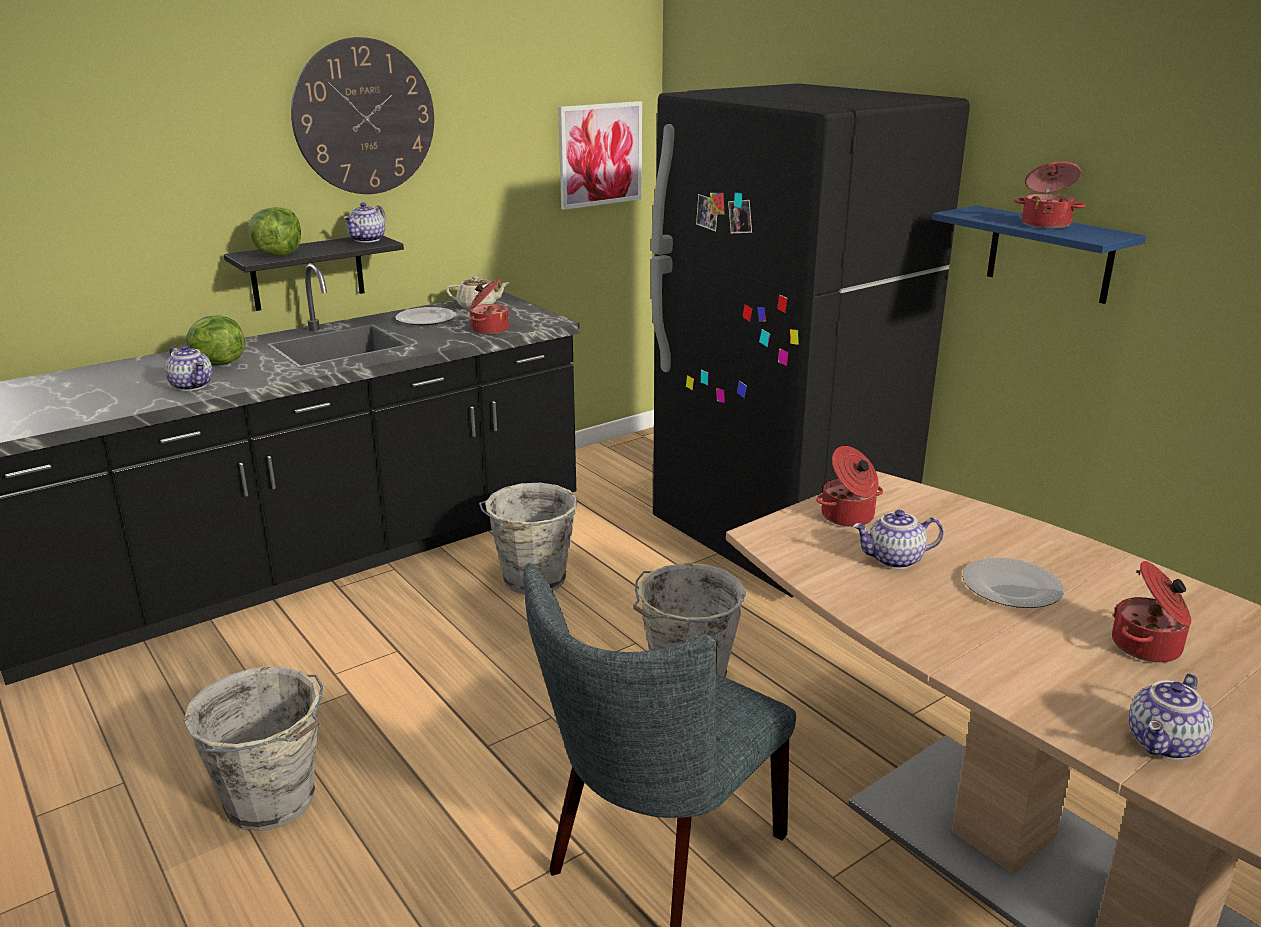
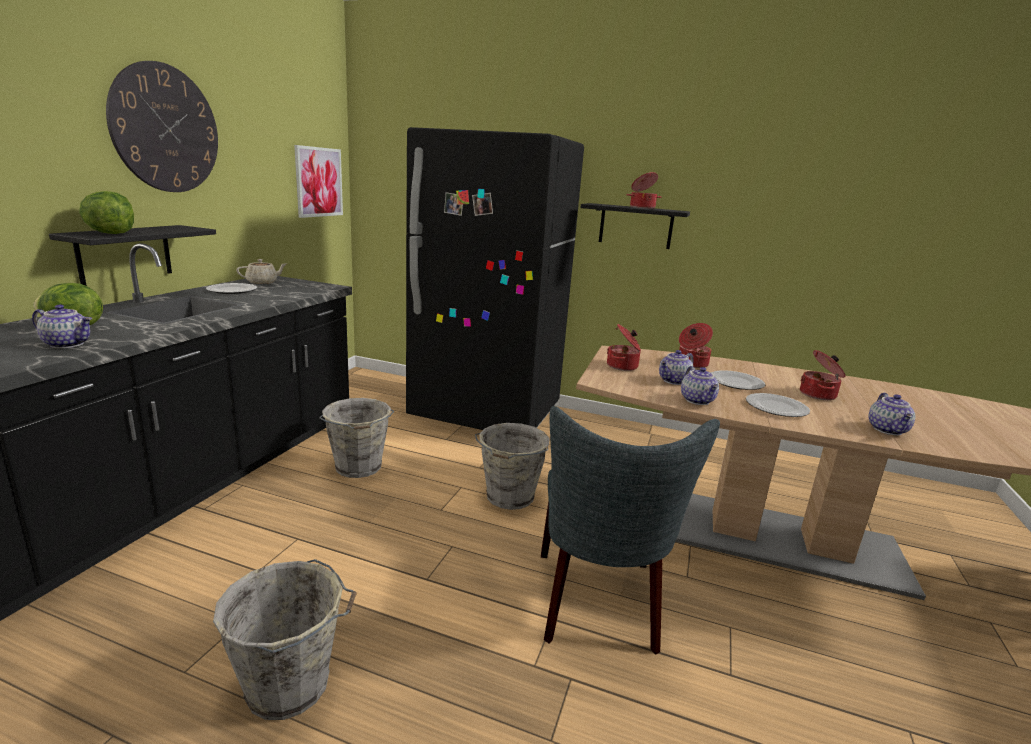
camera: 35 degrees left, 5 degrees down
teapot [344,202,386,243] -> teapot moved to [681,366,719,405]
cooking pot [470,278,509,335] -> cooking pot moved to [679,323,713,368]
blue shelf [932,205,1146,304] -> black shelf [581,203,690,249]
none -> plate [746,393,810,417]

